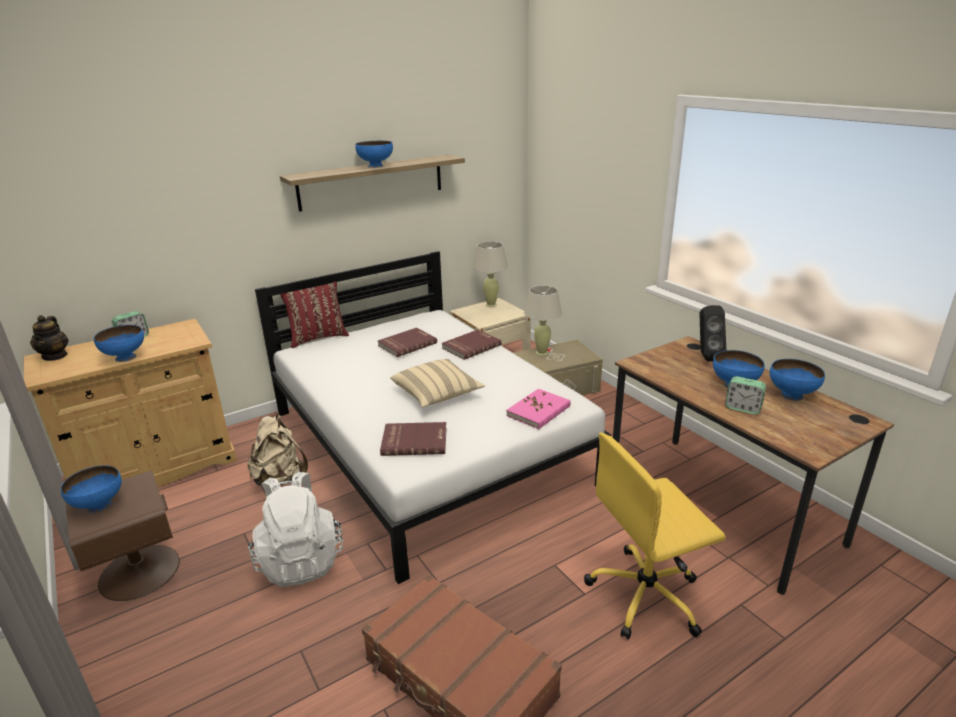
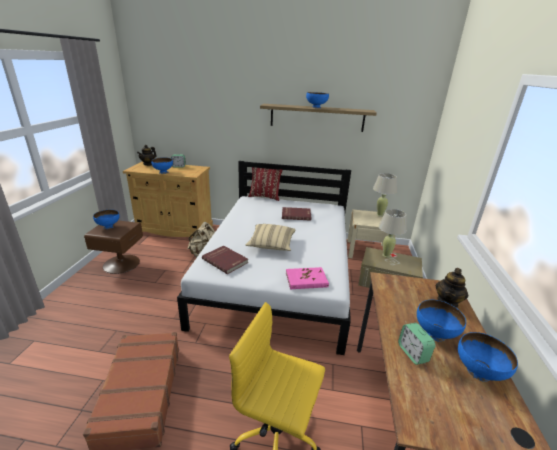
camera: 40 degrees right, 0 degrees up
white backpack [248,471,343,587] -> none
red book [441,330,502,360] -> none
black speaker [700,305,726,361] -> teapot [436,268,469,308]

